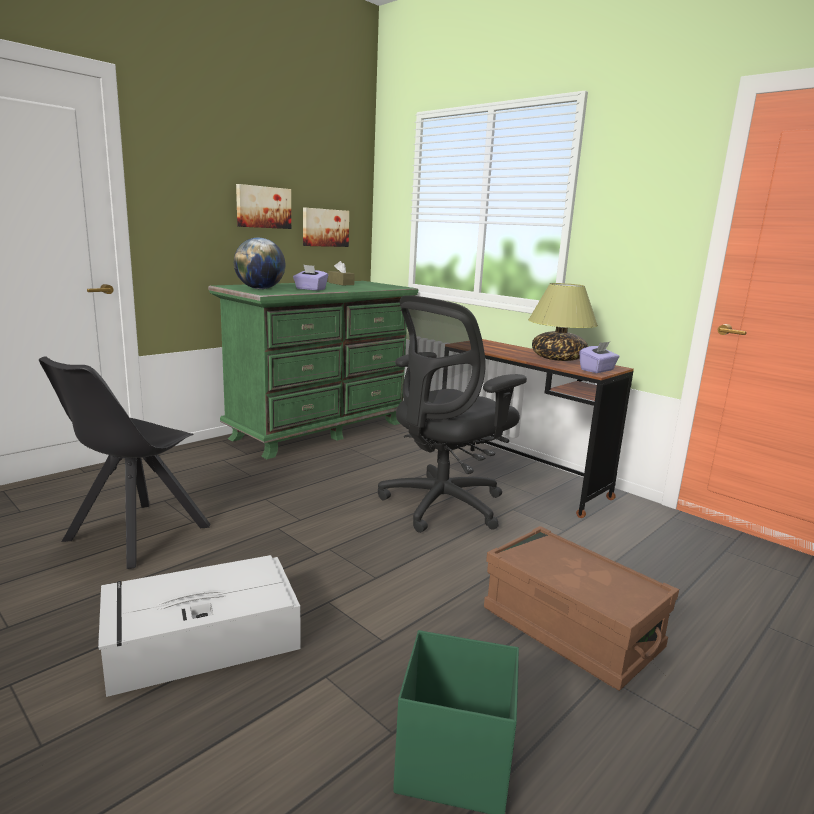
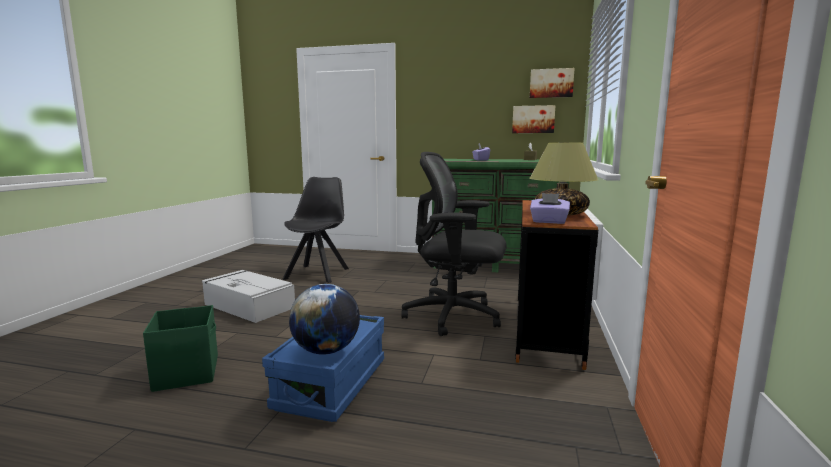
camera: 60 degrees right, 5 degrees down
black chair [39,356,210,569] -> black chair turned 105 degrees clockwise [283,177,349,283]
globe [234,238,285,289] -> globe moved to [289,284,360,355]
picture [236,184,291,229] -> picture moved to [530,68,575,98]
brown storage box [484,526,679,691] -> blue storage box [262,315,384,422]

